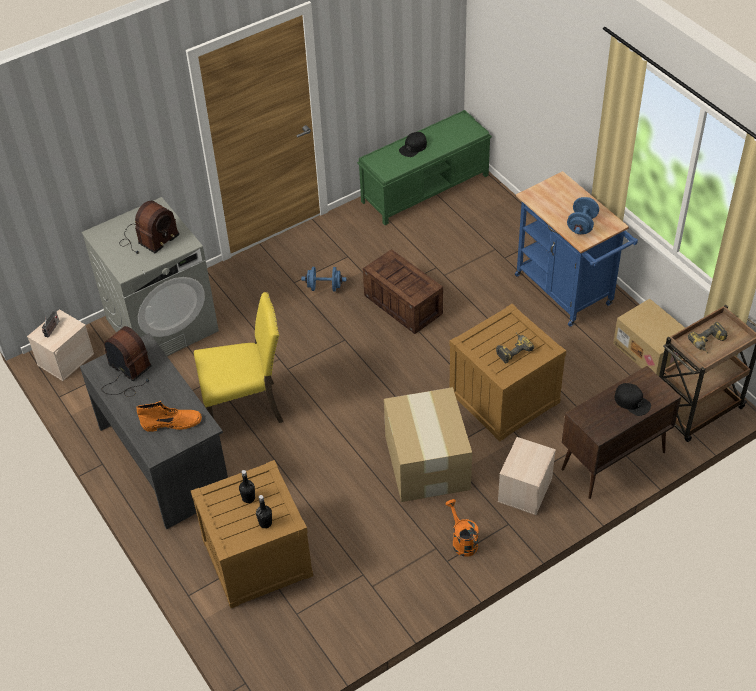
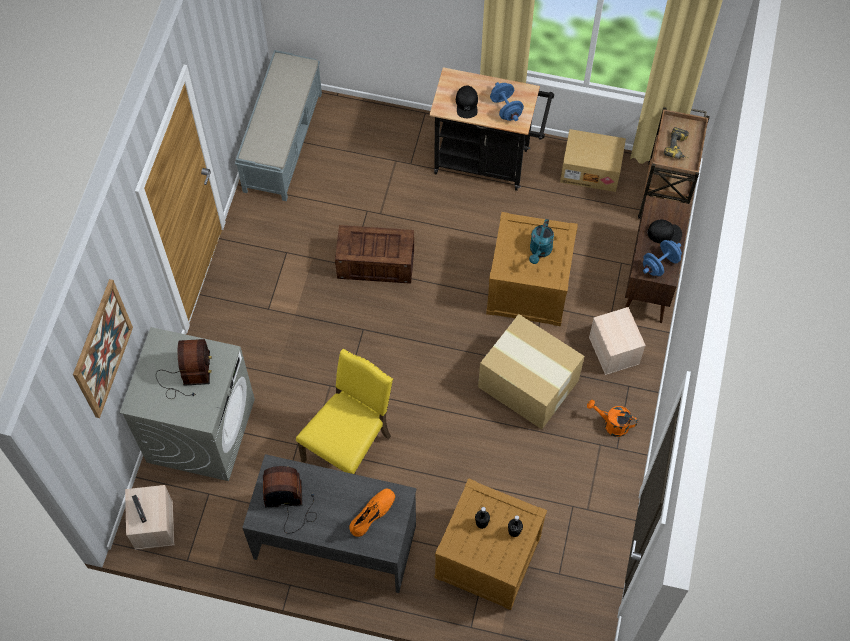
camera: 45 degrees left, 15 degrees up
blue dumbbell [301,267,346,291] -> blue dumbbell moved to [643,240,682,276]
green bench [357,110,492,225] -> grey bench [235,50,322,201]
black cap [399,132,427,157] -> black cap moved to [456,85,478,118]
power drill [496,333,534,363] -> turquoise watering can [529,219,554,264]
blue cart [515,171,638,327] -> black cart [429,67,554,191]
none -> picture [73,279,133,418]

